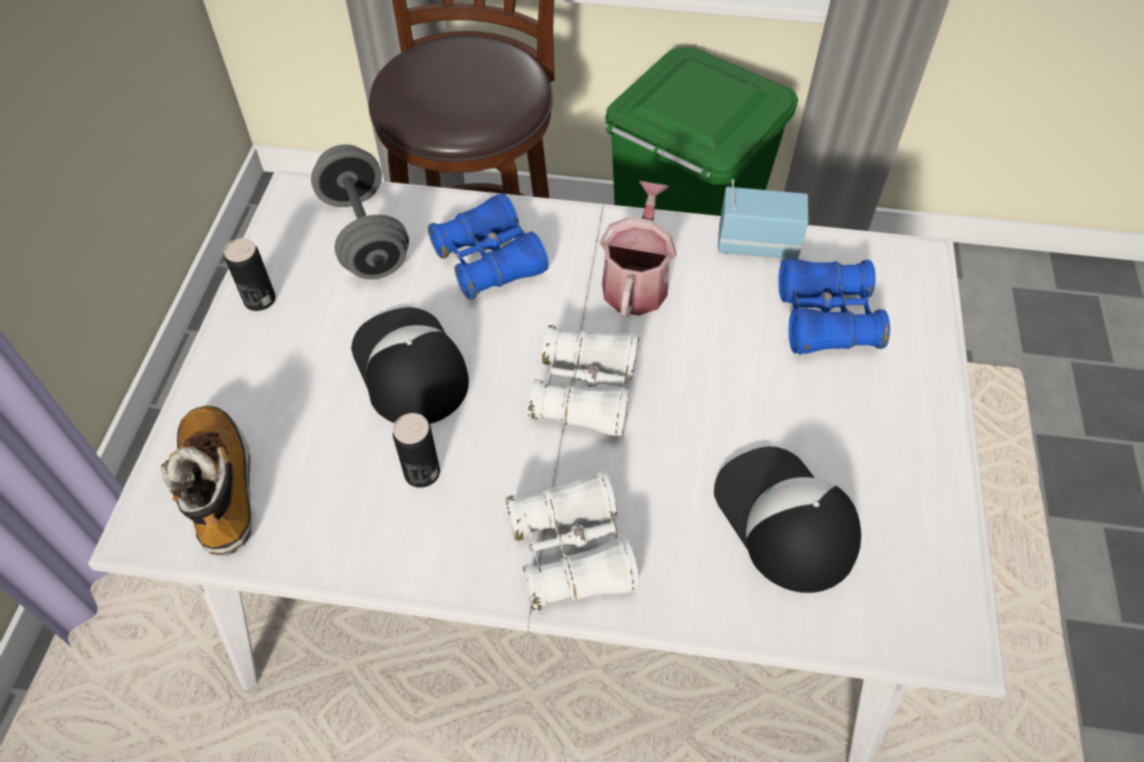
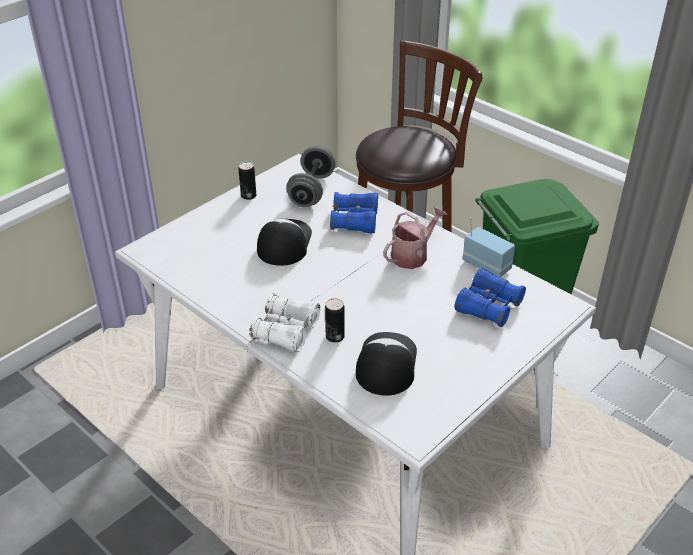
camera: 35 degrees right, 15 degrees down
boot [161,406,252,555] -> none
can [393,413,440,488] -> can moved to [325,298,345,342]
white binoculars [528,325,639,437] -> none

